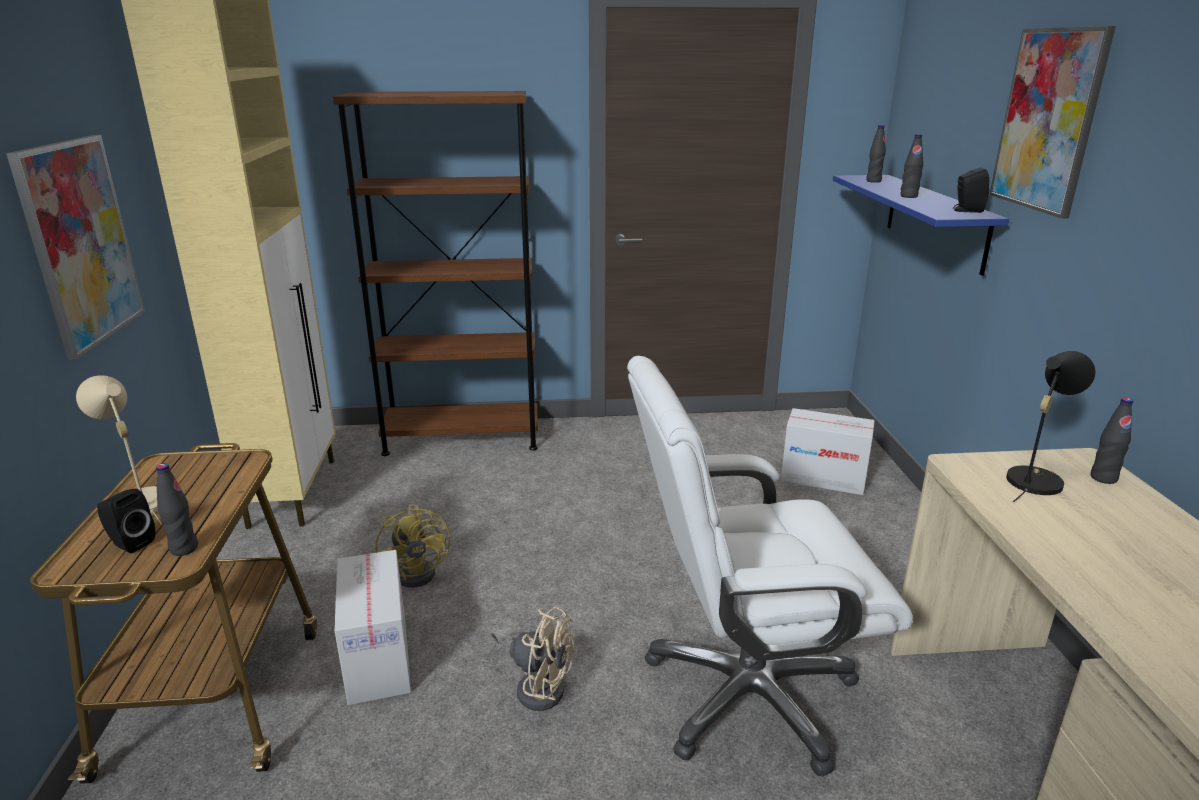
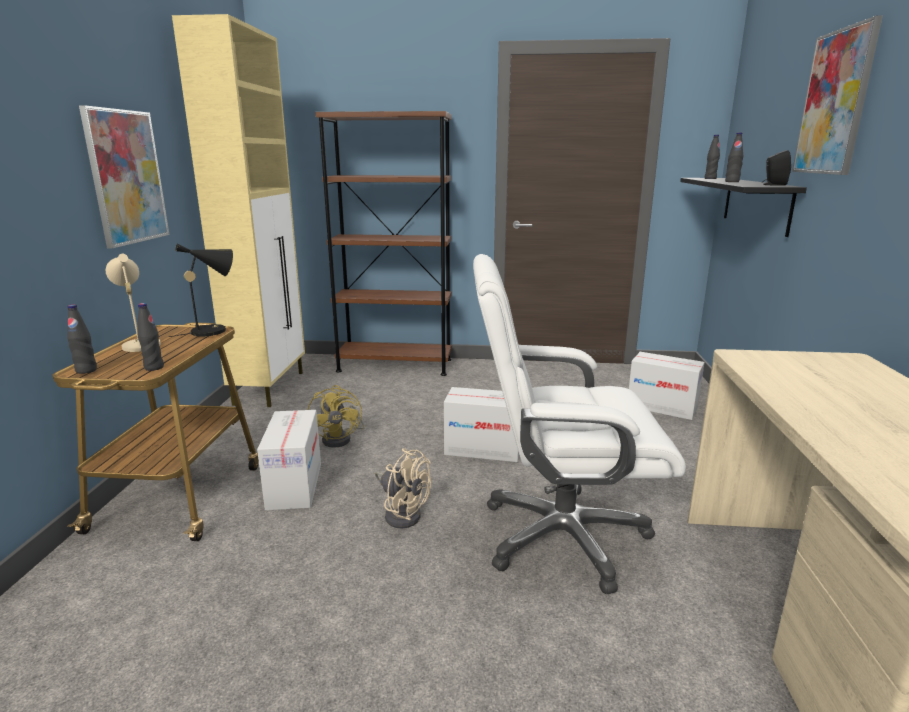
camera: 10 degrees right, 5 degrees down
black speaker [97,489,155,554] -> none
blue shelf [833,175,1009,276] -> black shelf [680,178,807,237]
black table lamp [1006,351,1095,502] -> black table lamp moved to [169,243,233,337]
black bottle [1091,398,1133,484] -> black bottle moved to [67,305,97,374]
none -> cardboard box [444,387,519,462]

